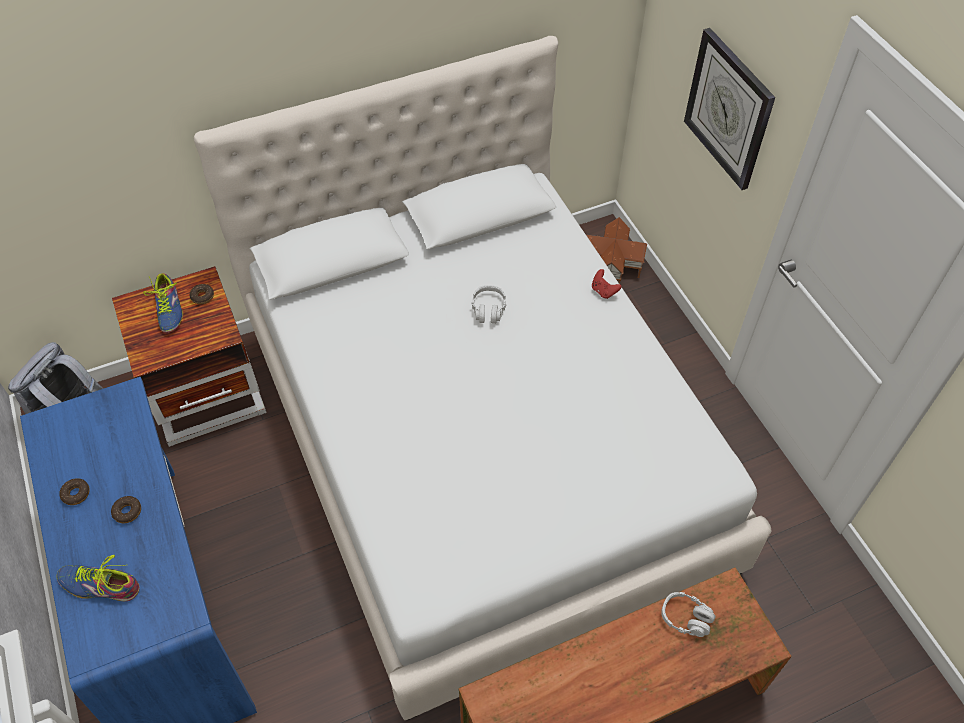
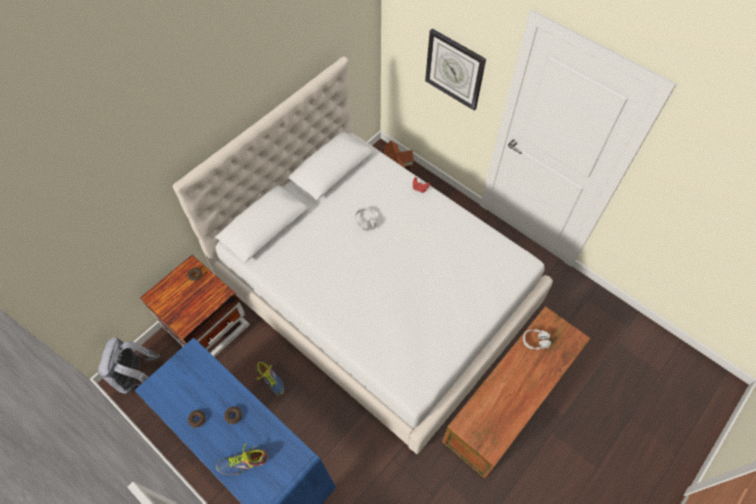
camera: 25 degrees left, 5 degrees up
shoe [143,273,183,333] -> shoe moved to [255,362,284,396]

